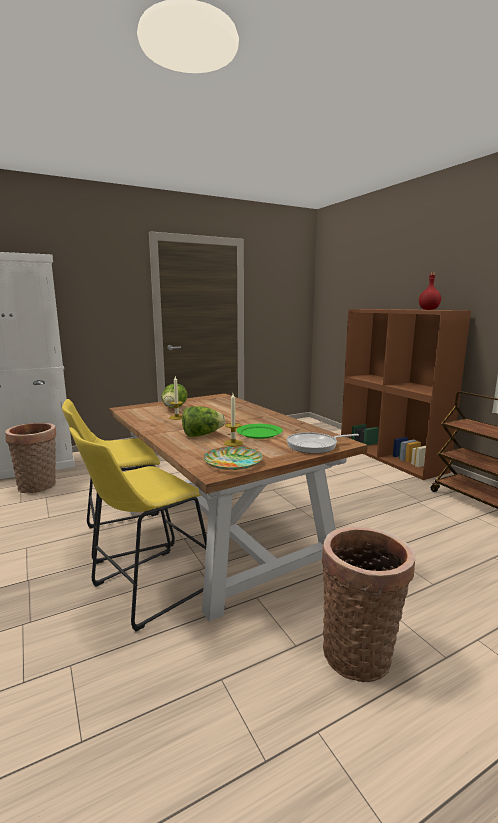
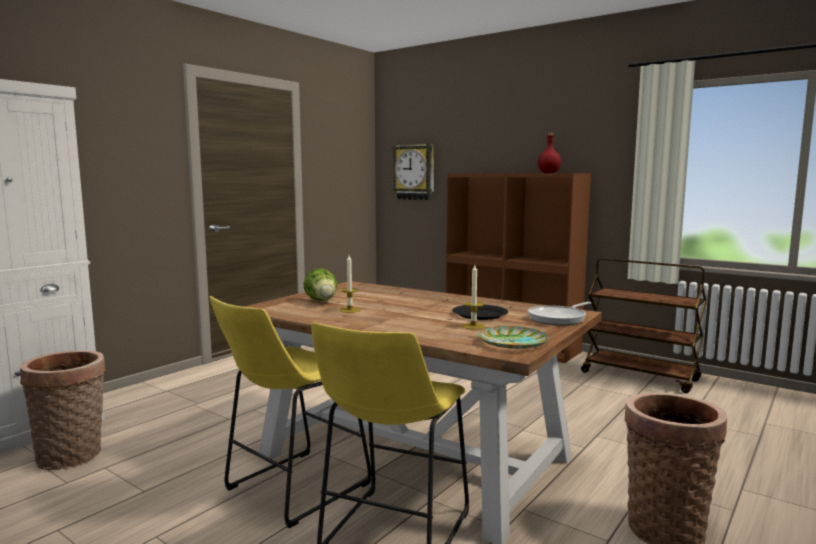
camera: 25 degrees left, 5 degrees down
lettuce [182,406,225,437] -> none
green plate [236,424,282,439] -> black plate [452,305,508,320]
none -> wall clock [392,144,434,200]

